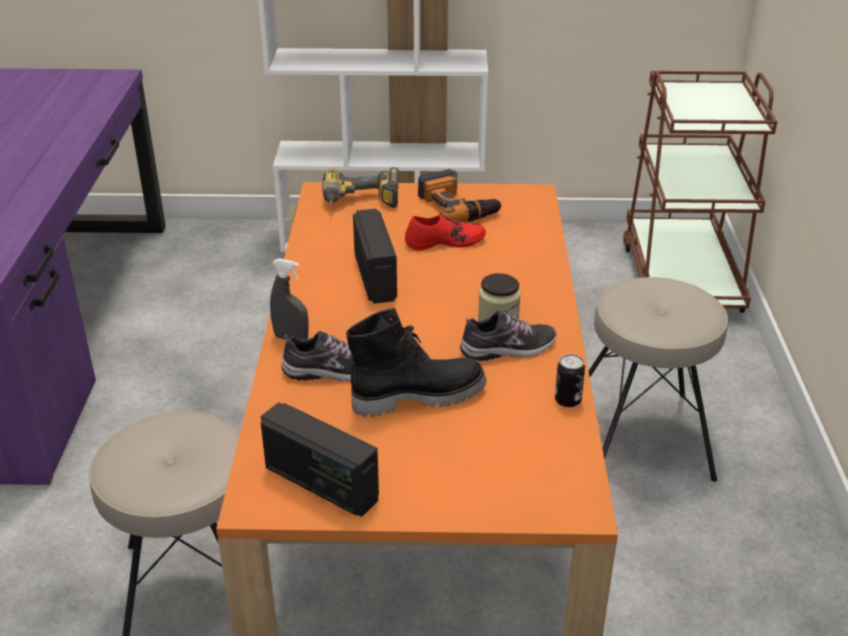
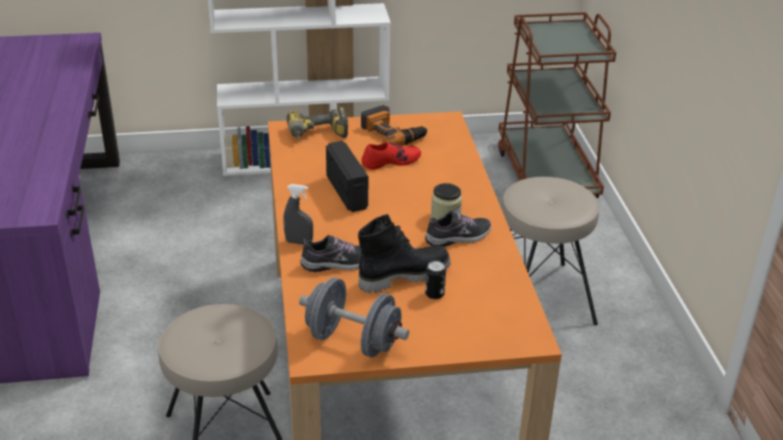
camera: 10 degrees left, 0 degrees up
radio [261,402,379,517] -> grey dumbbell [299,277,409,357]
can [555,354,585,407] -> can moved to [425,261,446,299]

